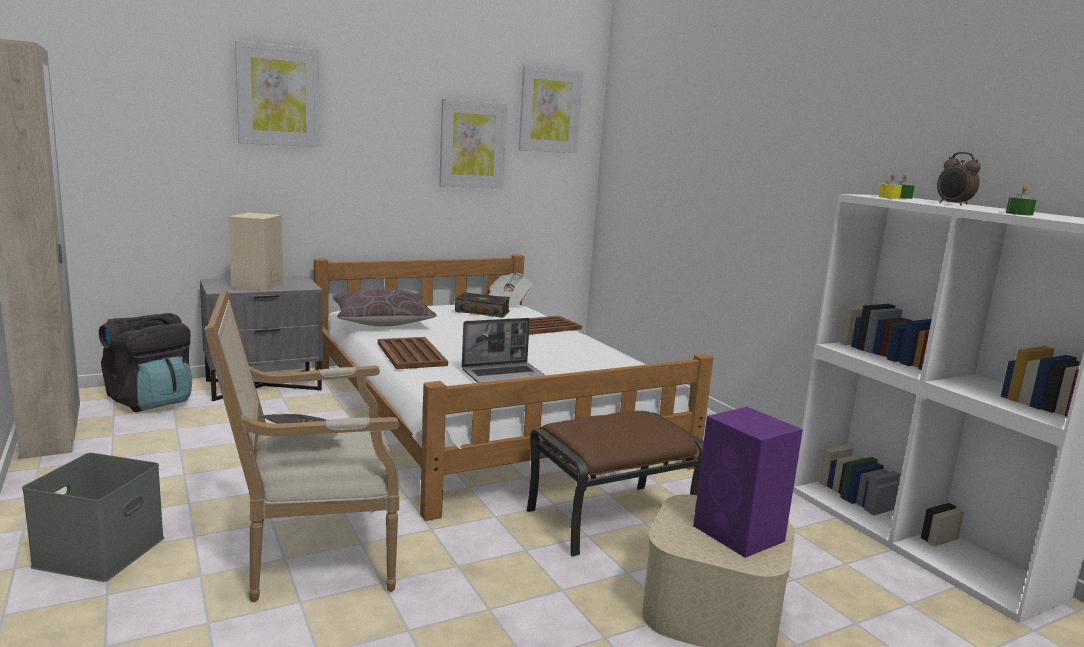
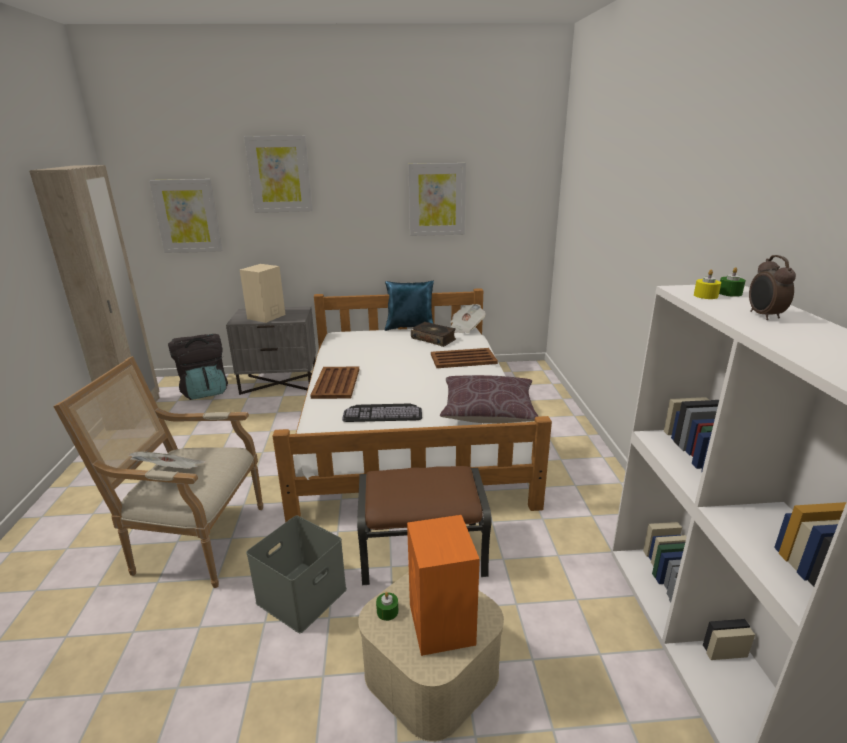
camera: 25 degrees right, 10 degrees up
grey storage box [22,453,164,582] -> grey storage box moved to [246,515,347,633]
brown pillow [333,289,437,326] -> brown pillow moved to [440,375,539,424]
laptop [462,318,546,383] -> keyboard [342,403,422,422]
picture [519,65,583,153] -> picture moved to [149,179,223,253]
purple speaker [693,407,803,558] -> orange speaker [407,515,480,656]
green candle [1006,185,1036,216] -> green candle moved to [376,592,399,621]
none -> blue pillow [385,281,434,331]

